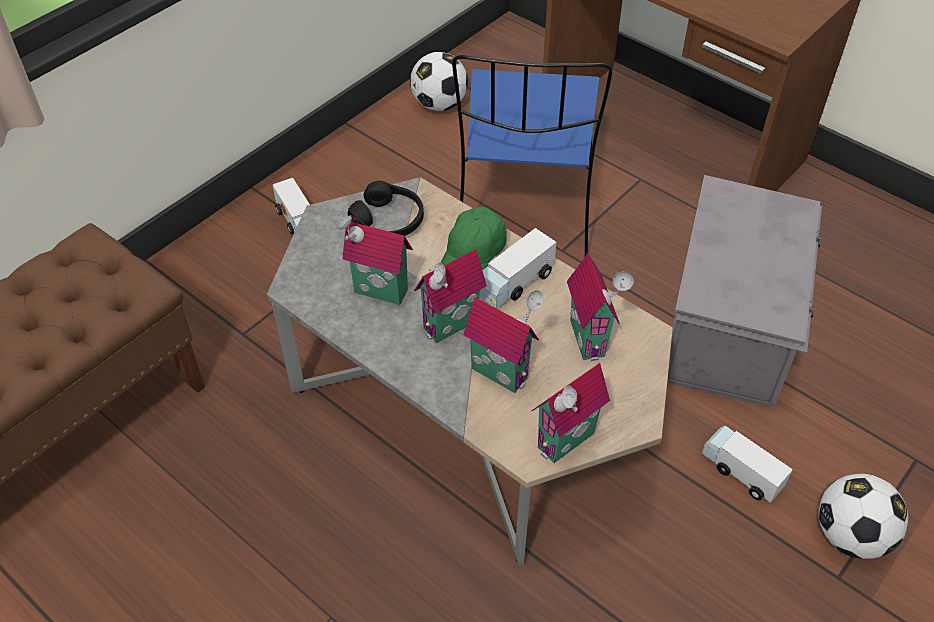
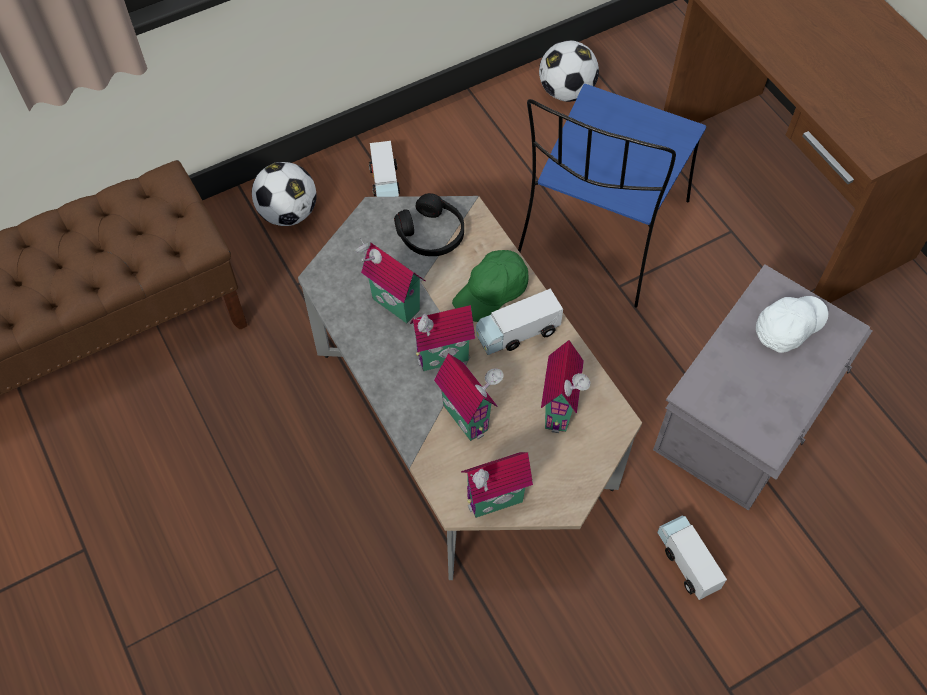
camera: 20 degrees right, 10 degrees up
football [819,474,908,559] -> football moved to [252,162,317,226]
none -> white cap [756,296,828,353]

